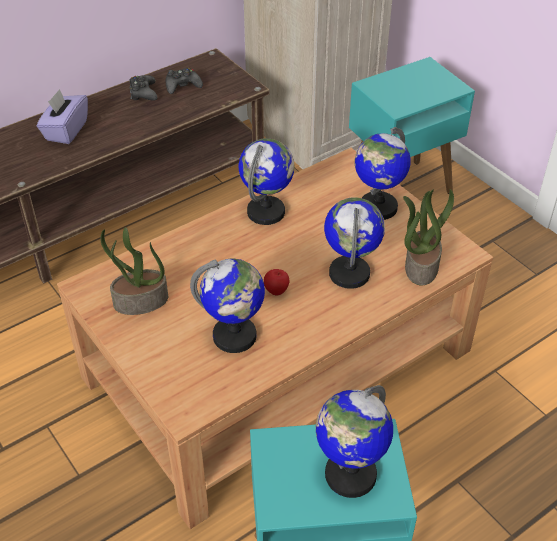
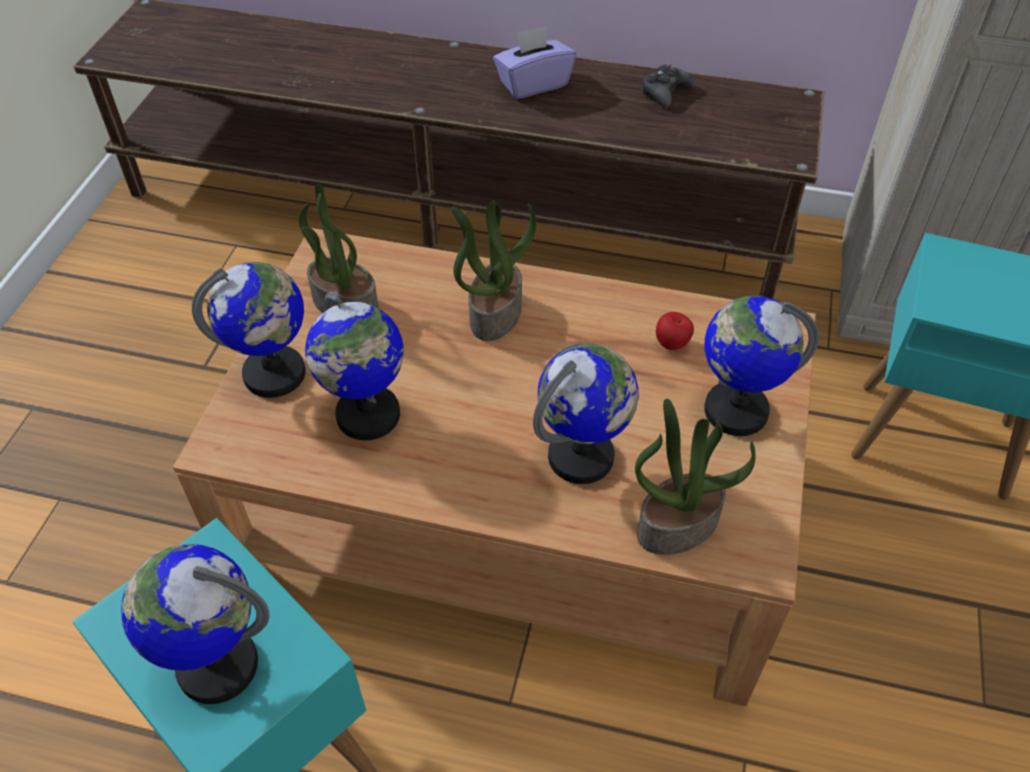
camera: 50 degrees right, 5 degrees up
black game controller [166,68,203,94] -> none
globe [238,138,295,225] -> globe moved to [192,262,306,398]
apple [264,269,290,296] -> apple moved to [656,312,694,350]
none -> potted plant [451,200,536,341]

